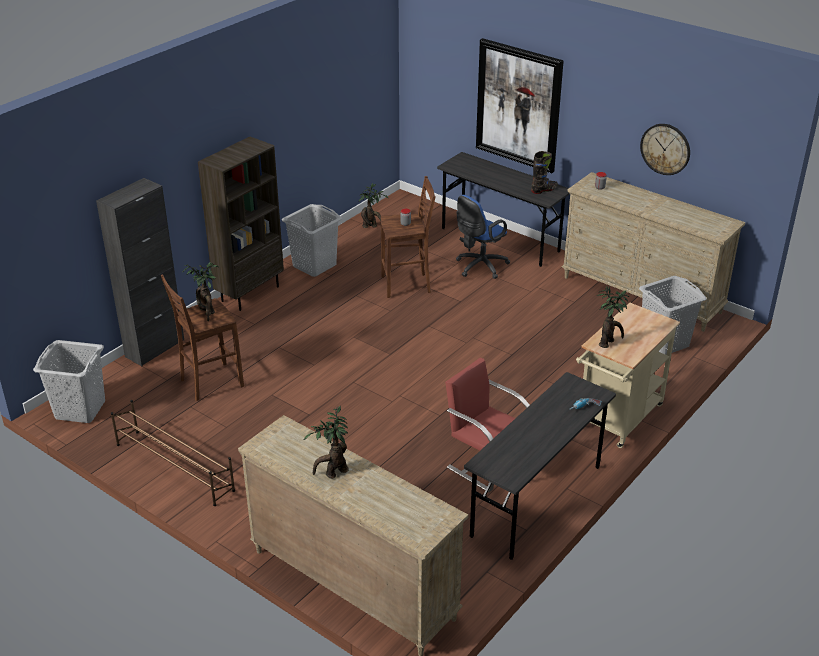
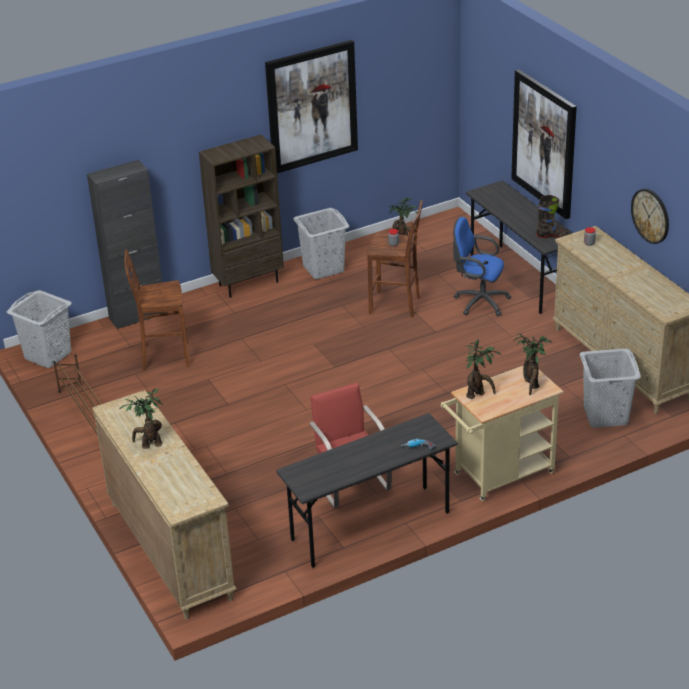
camera: 25 degrees right, 0 degrees up
potted plant [182,262,219,321] -> potted plant moved to [513,333,552,395]
blue office chair [456,195,510,279] -> blue office chair turned 45 degrees clockwise [453,217,511,316]
none -> picture [265,40,358,173]

